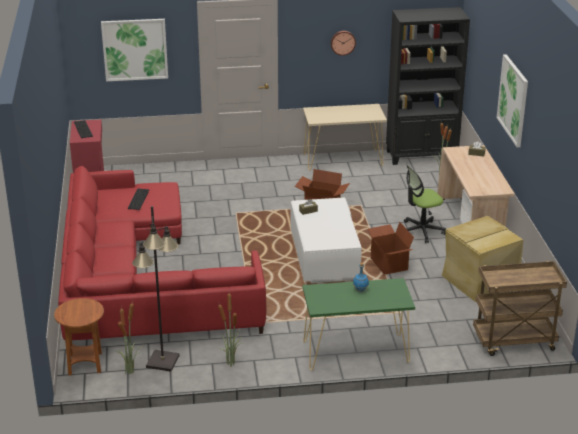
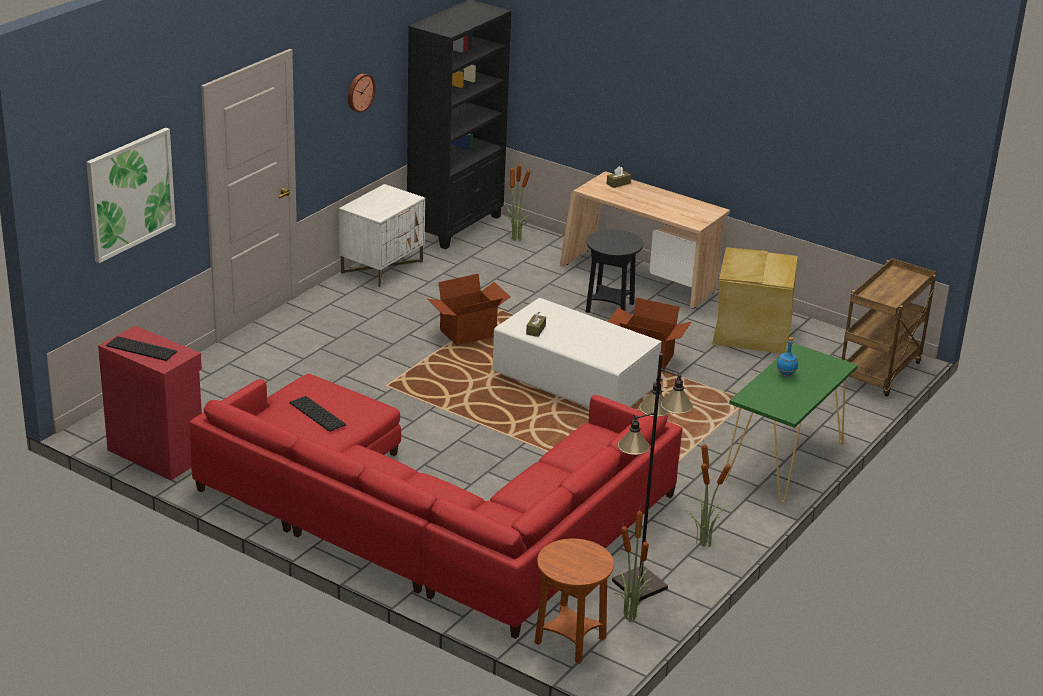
camera: 50 degrees left, 0 degrees up
beige console table [303,104,387,170] -> white nightstand [339,184,425,288]
office chair [404,164,446,243] -> black side table [586,229,643,313]
picture [497,54,528,147] -> none

